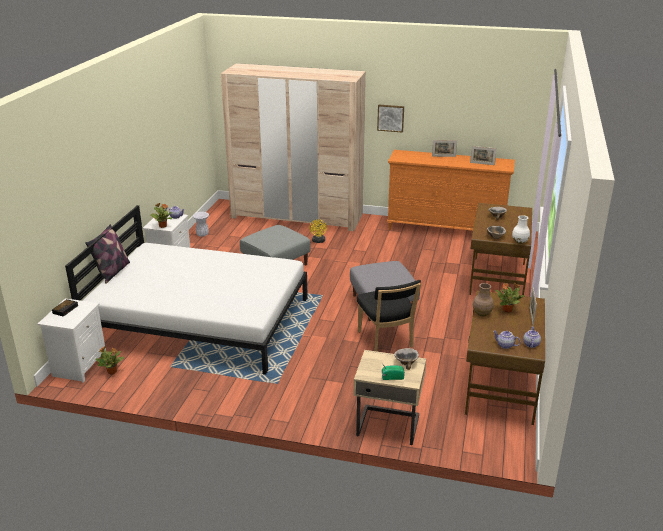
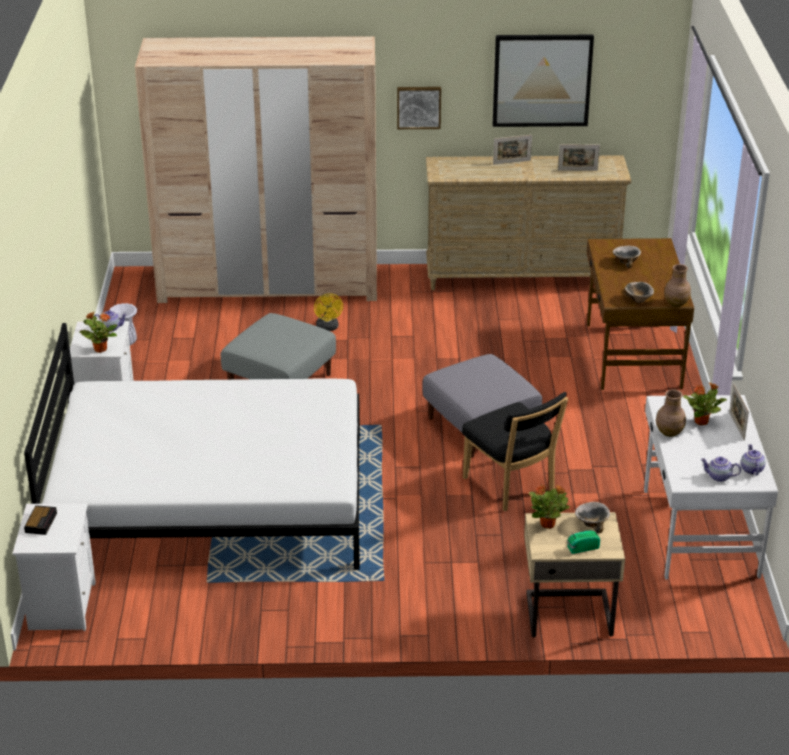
camera: 15 degrees left, 5 degrees up
pillow [85,224,130,284] -> none
potted plant [95,347,124,375] -> potted plant moved to [529,485,570,529]
orange dresser [387,150,515,231] -> beige dresser [426,155,631,290]
brown desk [465,291,545,425] -> white desk [644,395,778,580]
white vase [512,215,530,244] -> brown vase [664,264,691,307]
none -> picture [493,35,594,127]

